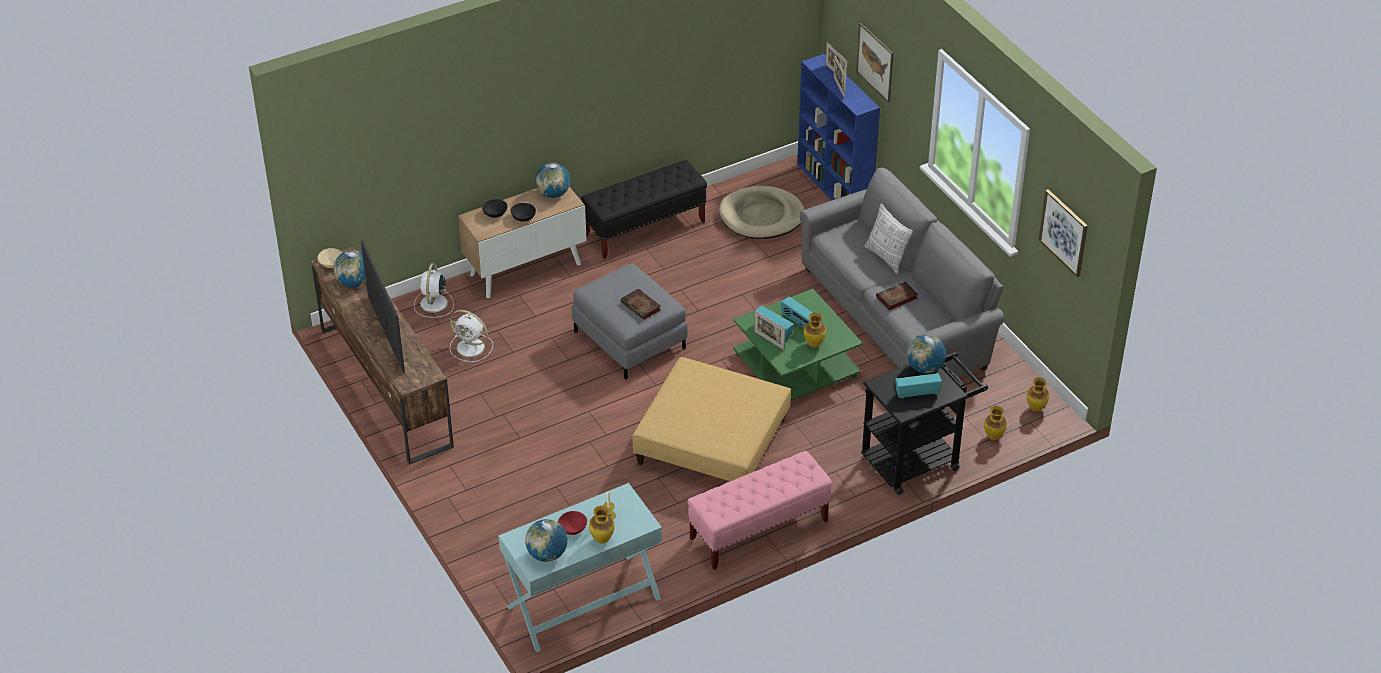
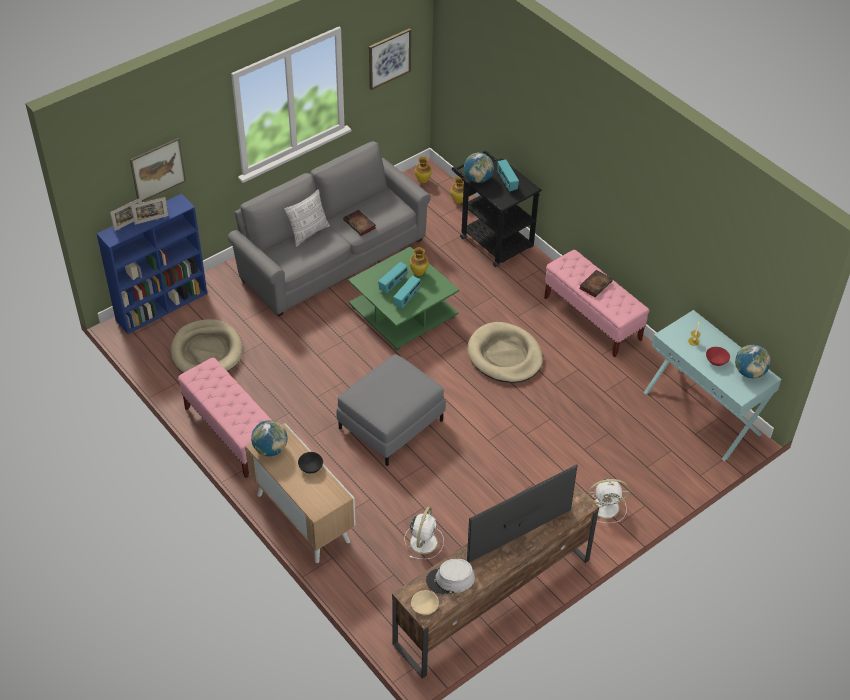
camera: 100 degrees left, 5 degrees up
globe [334,250,366,287] -> grey hat [426,558,475,594]
white fan [414,263,454,318] -> white fan moved to [588,478,629,523]
black bowl [482,199,507,218] -> none
black bench [581,160,707,259] -> pink bench [178,358,272,478]
vase [589,506,615,544] -> none
book [621,288,661,320] -> book moved to [579,270,613,297]
beige ottoman [632,357,791,481] -> beige dog bed [467,322,543,383]
picture frame [754,310,785,350] -> none

